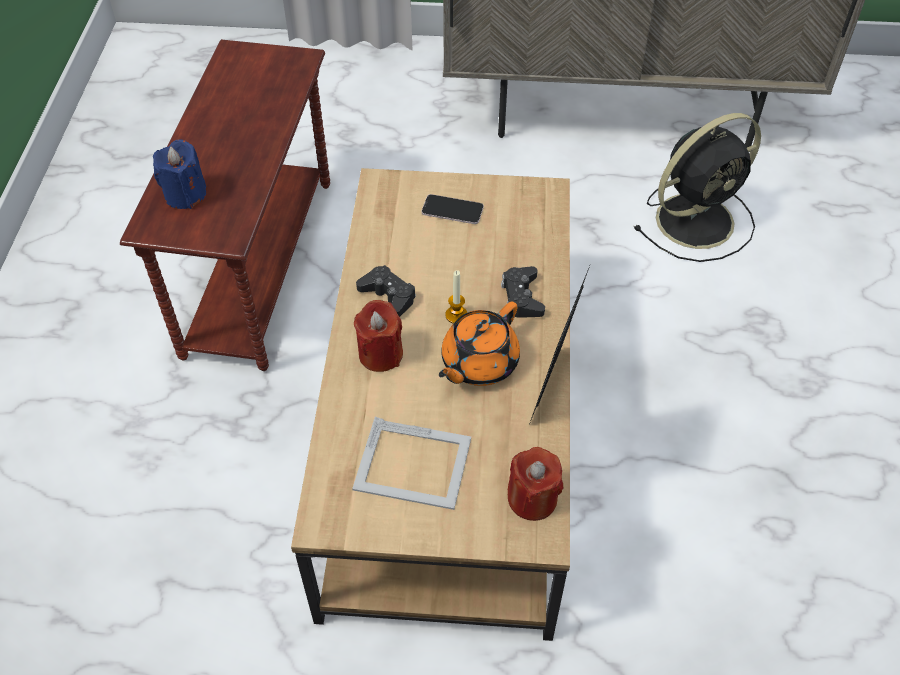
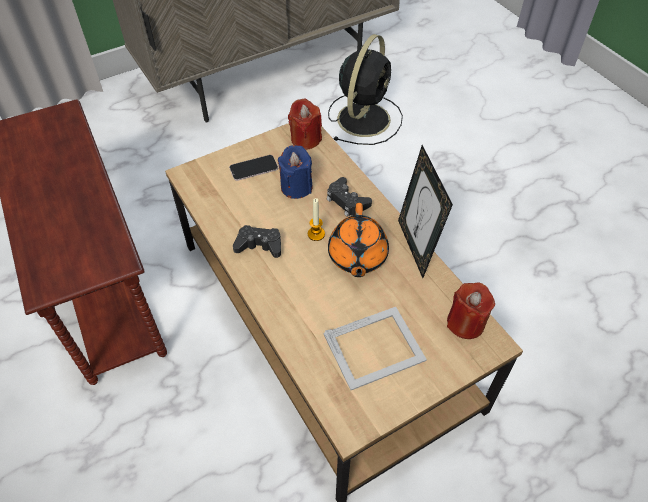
camera: 35 degrees left, 0 degrees up
blue candle [153,140,206,209] -> blue candle moved to [278,145,312,199]
red candle [354,300,403,372] -> red candle moved to [288,99,322,150]

